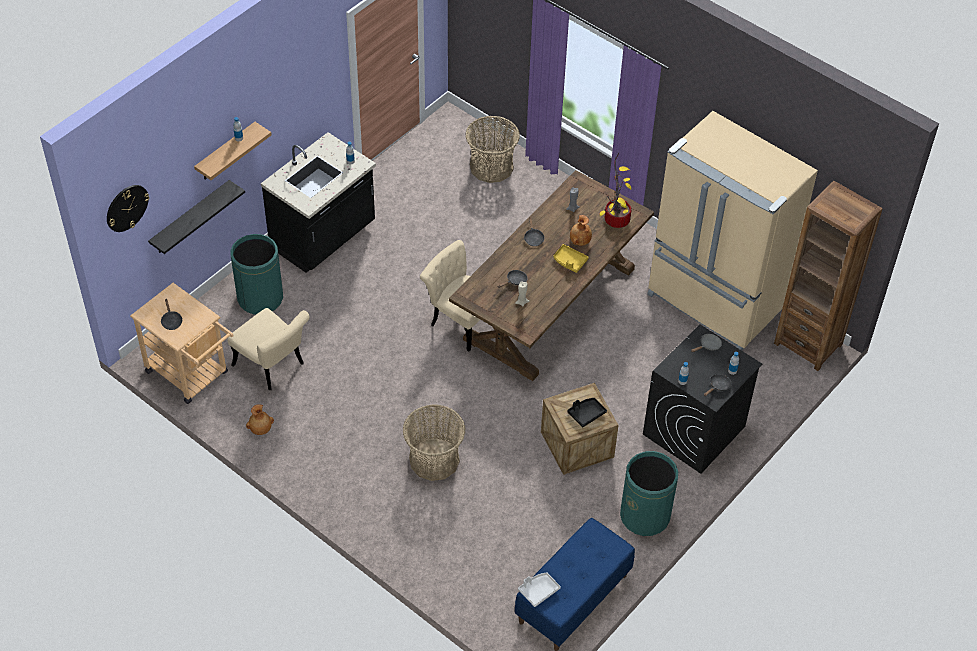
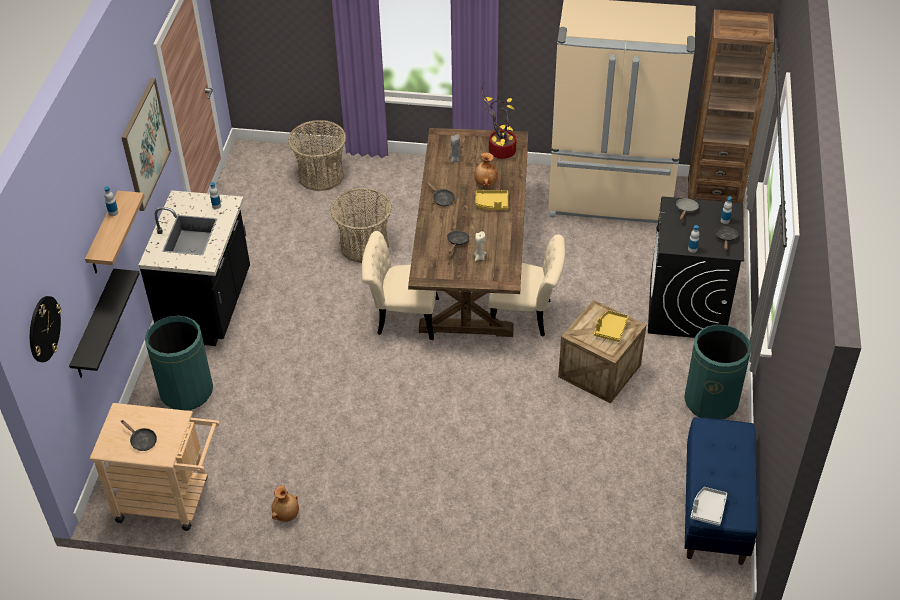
camera: 30 degrees left, 5 degrees down
beige chair [227,308,309,390] -> beige chair moved to [488,234,565,337]
basket [403,404,465,481] -> basket moved to [330,188,392,263]
black tray [567,398,607,427] -> yellow tray [594,310,629,342]
none -> picture [121,78,171,211]

